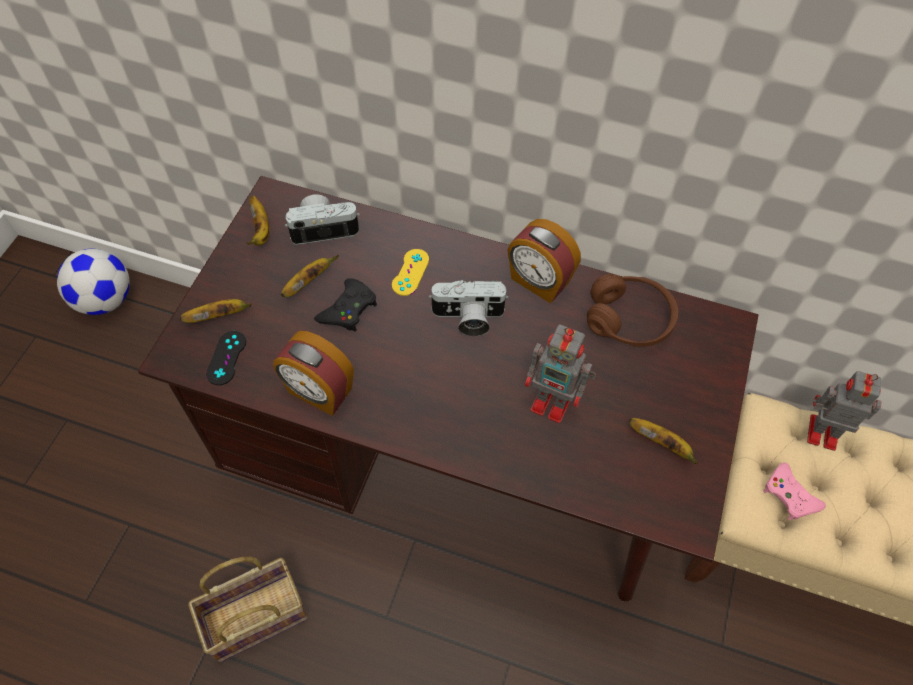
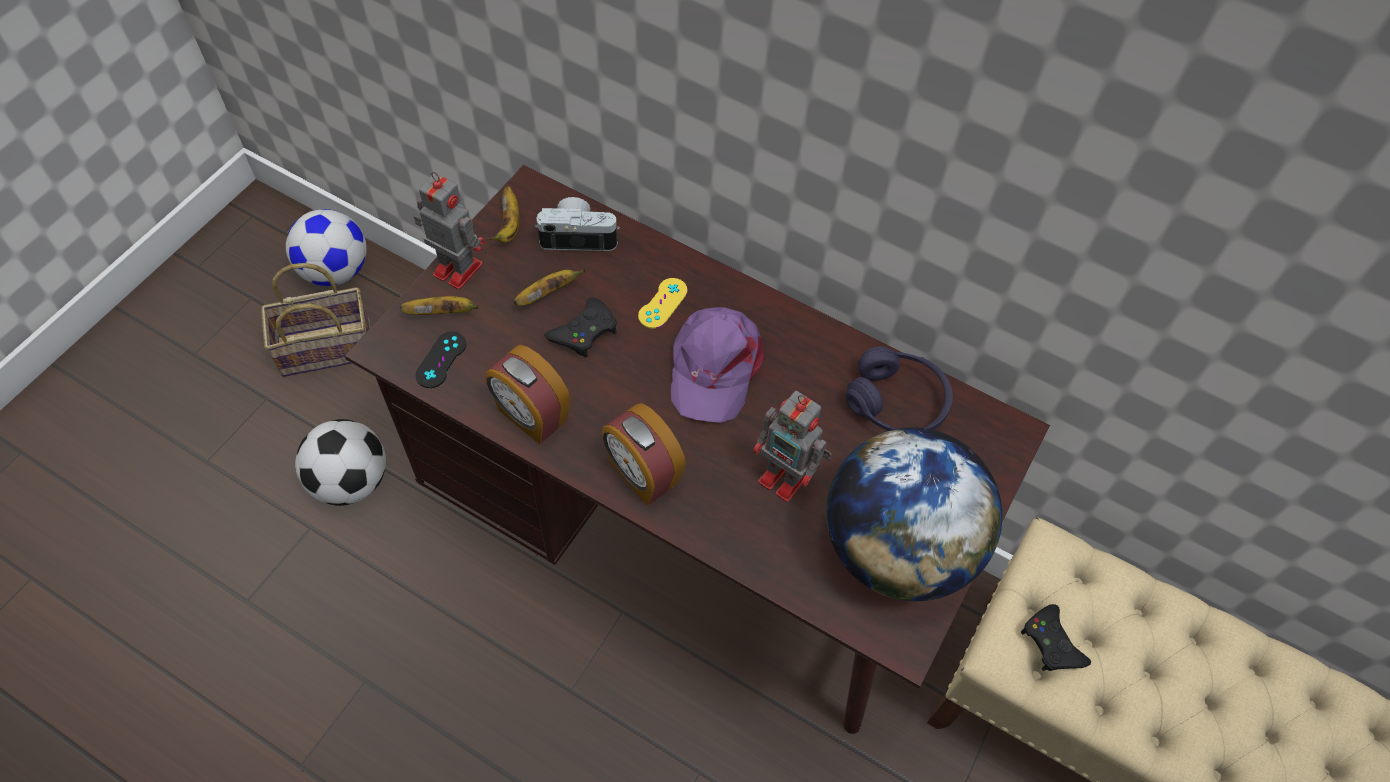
camera: 10 degrees right, 0 degrees up
basket [188,557,308,662] -> basket moved to [261,263,371,377]
camera [429,280,508,336] -> purple cap [671,307,764,423]
alarm clock [508,219,581,304] -> alarm clock moved to [602,403,686,506]
brown headphones [587,274,678,347] -> purple headphones [846,346,953,431]
banana [629,418,698,464] -> globe [826,427,1002,601]
pink game controller [763,463,826,520] -> black game controller [1021,604,1091,671]
toy robot [807,371,882,451] -> toy robot moved to [414,172,485,290]
none -> football [295,419,386,506]

